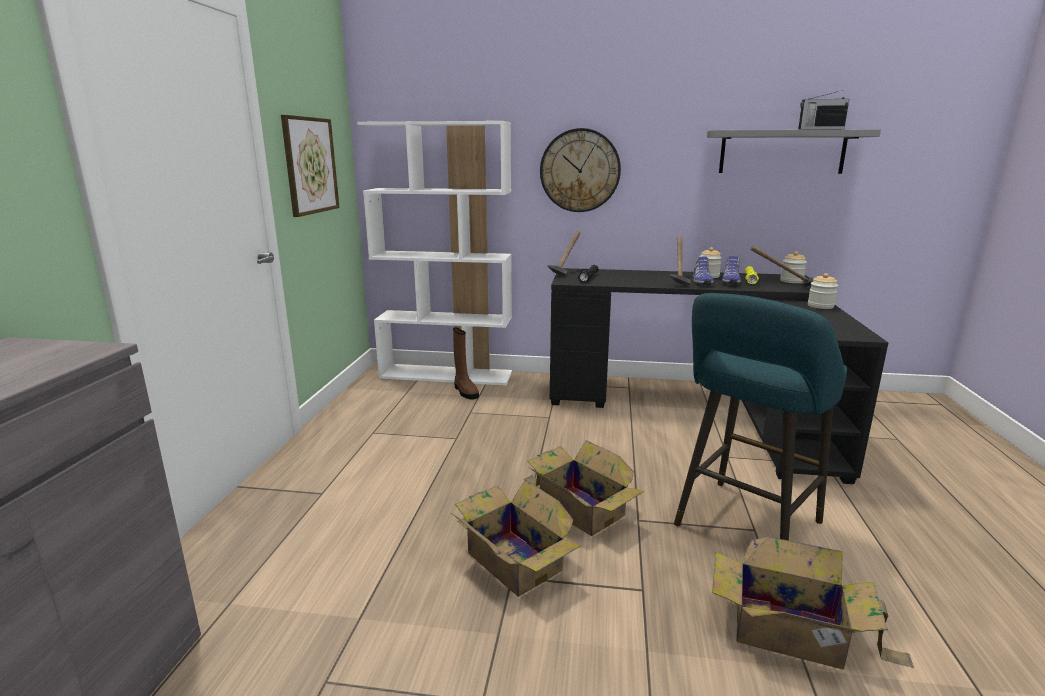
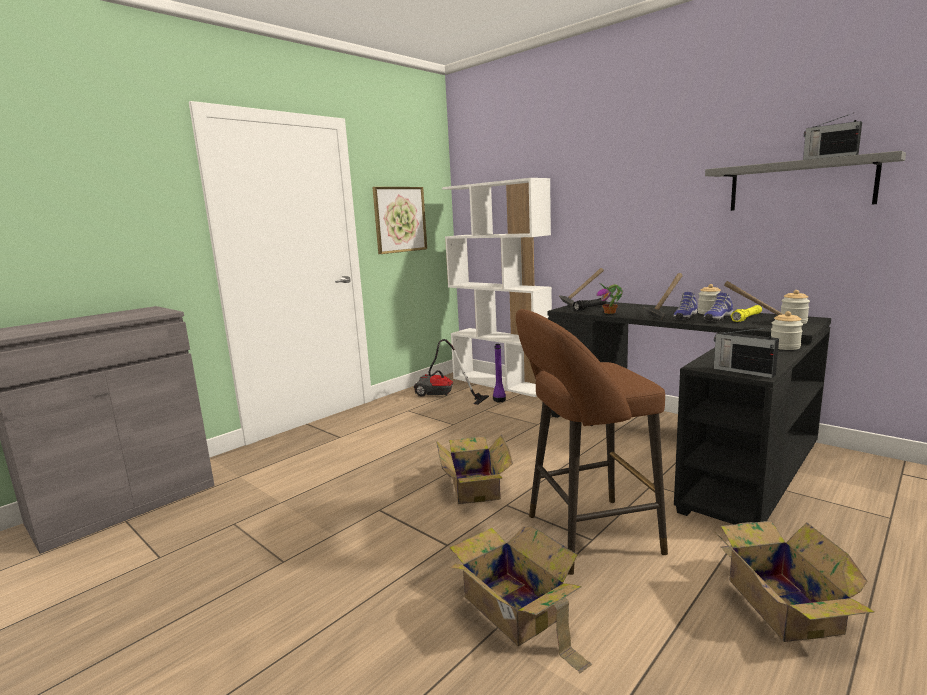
camera: 35 degrees right, 5 degrees down
cardboard box [451,480,581,597] -> cardboard box moved to [715,521,874,642]
brown boot [453,327,479,400] -> purple boot [493,344,506,402]
wall clock [540,128,621,212] -> none
turquoise stool [674,293,847,541] -> brown stool [516,309,668,575]
none -> vacuum cleaner [414,339,489,405]
none -> potted plant [597,283,623,314]
none -> radio [714,327,779,378]

